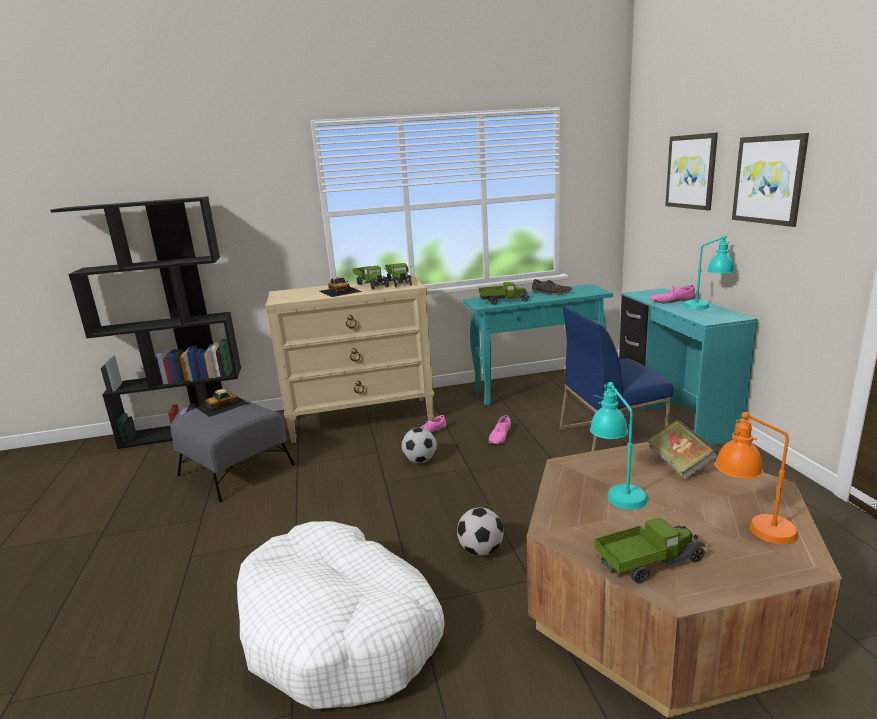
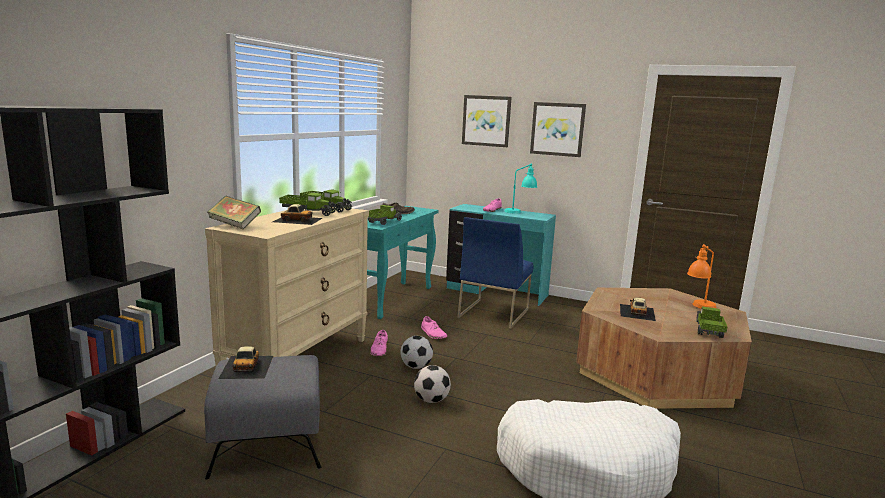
camera: 55 degrees left, 5 degrees down
football [457,507,504,556] -> football moved to [414,365,451,403]
turquoise table lamp [590,382,648,510] -> toy car [620,297,656,321]
book [646,420,718,480] -> book moved to [207,196,261,230]

